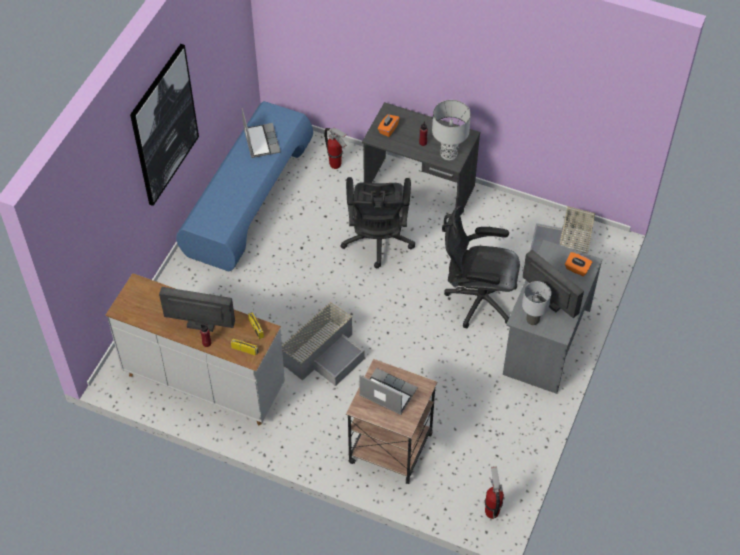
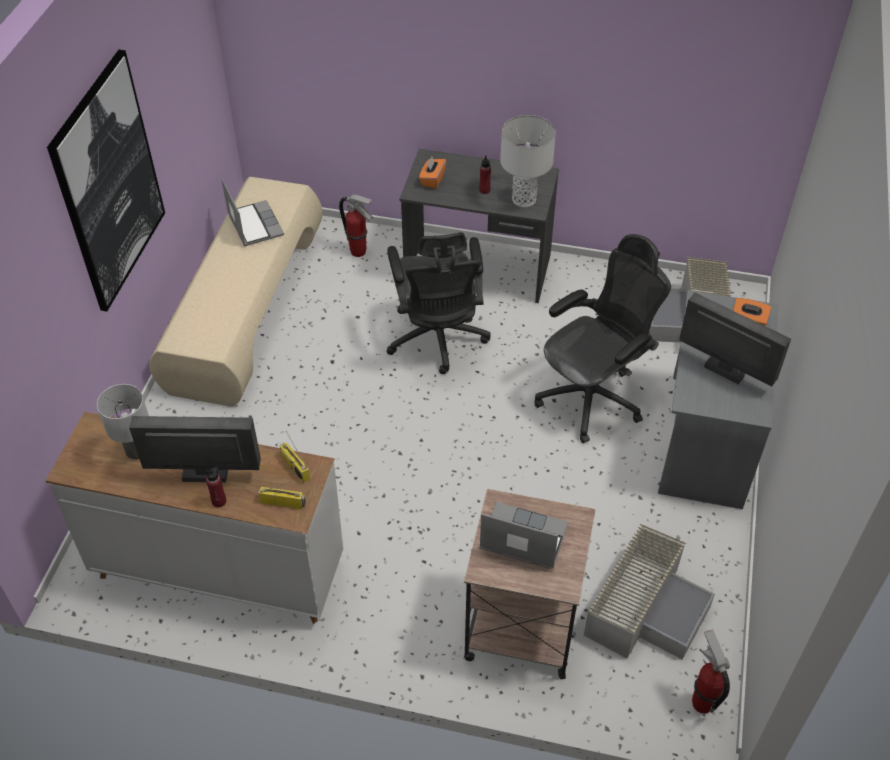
camera: 10 degrees left, 5 degrees down
blue bench [176,101,313,272] -> beige bench [149,177,322,407]
grey storage box [282,301,364,386] -> grey storage box moved to [584,524,715,660]
office chair [442,206,520,328] -> office chair turned 135 degrees clockwise [535,234,671,443]
white table lamp [522,281,551,325] -> white table lamp moved to [97,384,149,460]

